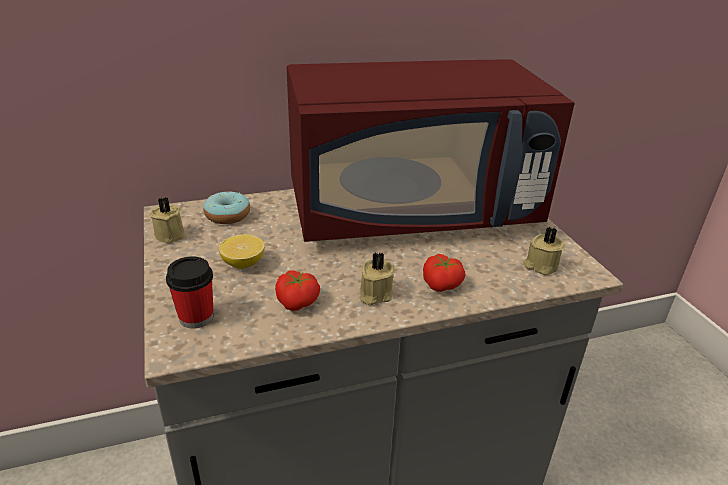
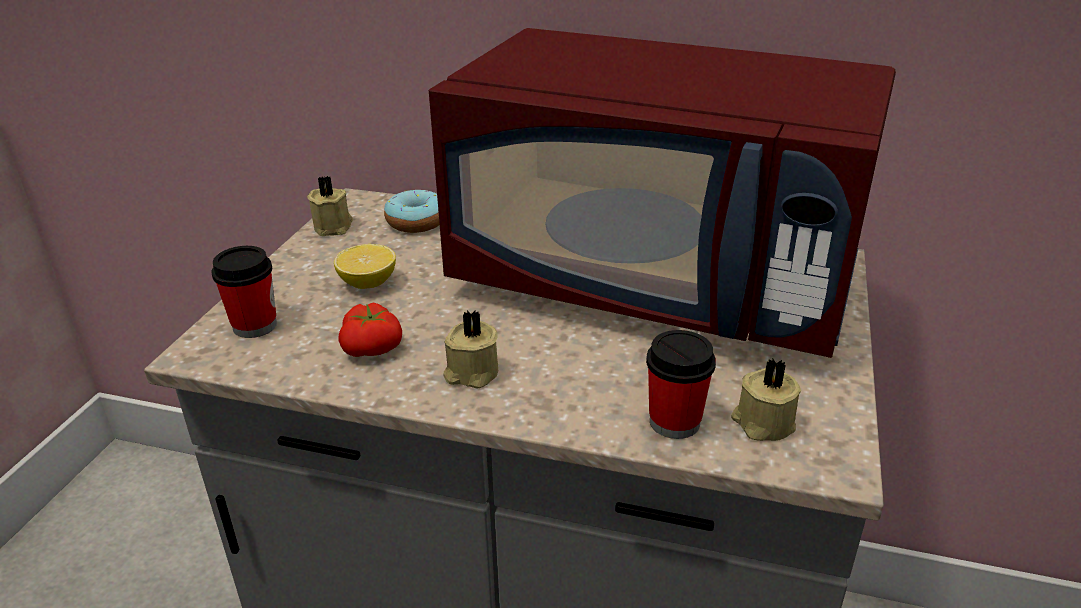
camera: 35 degrees right, 0 degrees up
tomato [423,254,465,292] -> none
none -> cup [646,330,716,439]

